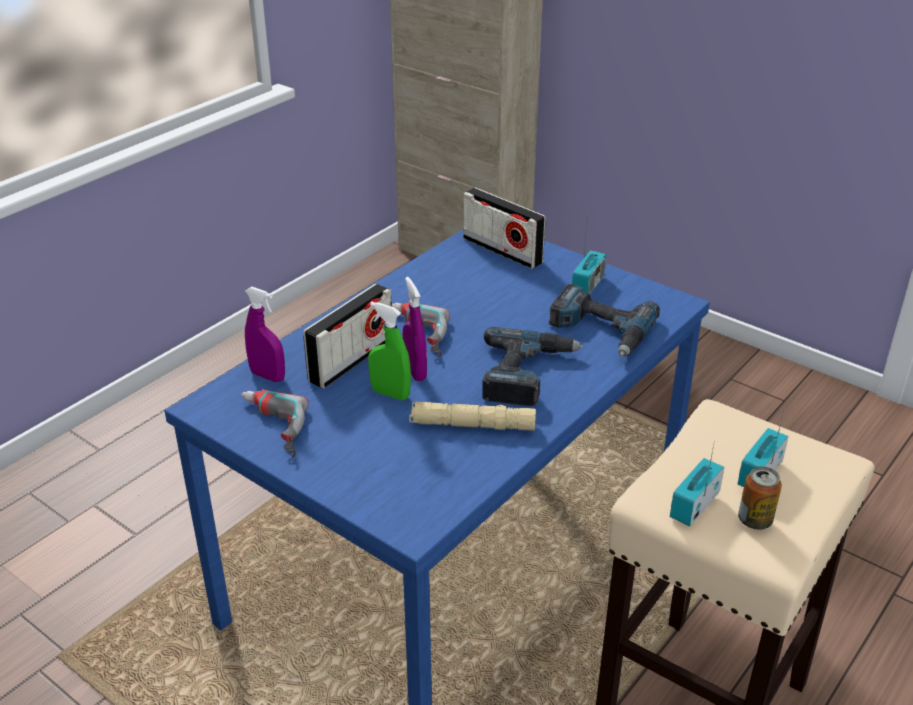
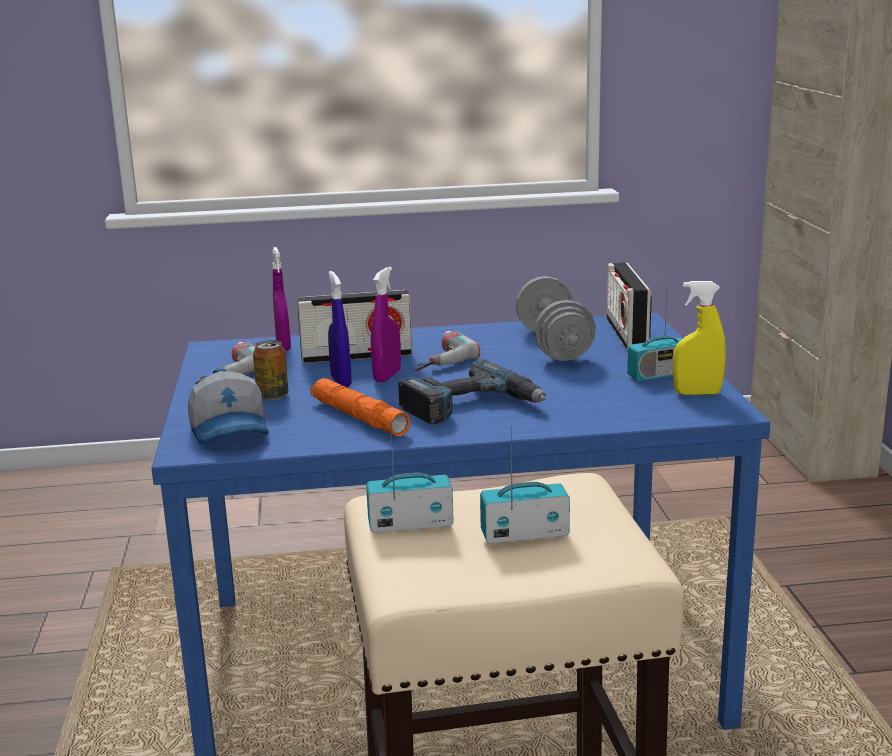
camera: 45 degrees right, 15 degrees down
green spray bottle [368,302,411,400] -> blue spray bottle [328,271,352,387]
beige flashlight [409,401,536,431] -> orange flashlight [310,378,410,436]
power drill [549,284,660,357] -> none
can [738,466,782,530] -> can moved to [253,340,288,400]
none -> cap [188,367,269,444]
none -> grey dumbbell [516,276,596,361]
none -> yellow spray bottle [673,281,726,395]

